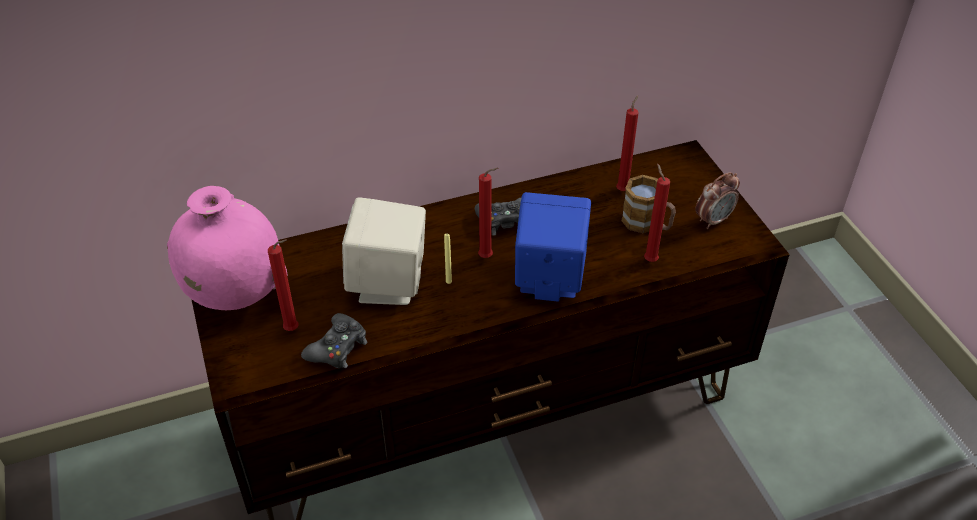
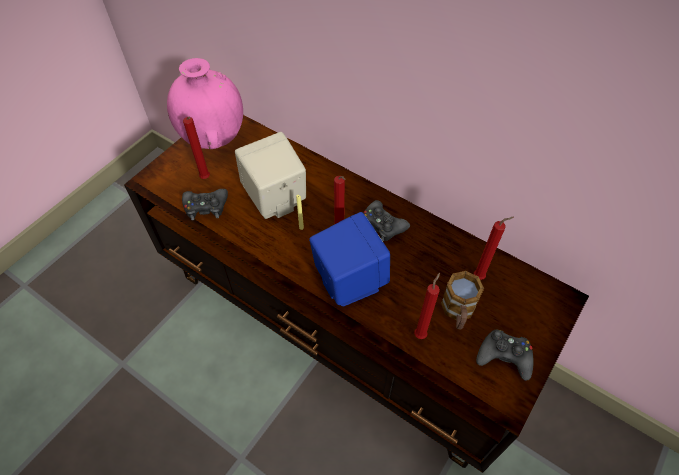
camera: 55 degrees right, 10 degrees up
alarm clock [695,172,740,229] -> black game controller [476,330,534,381]

